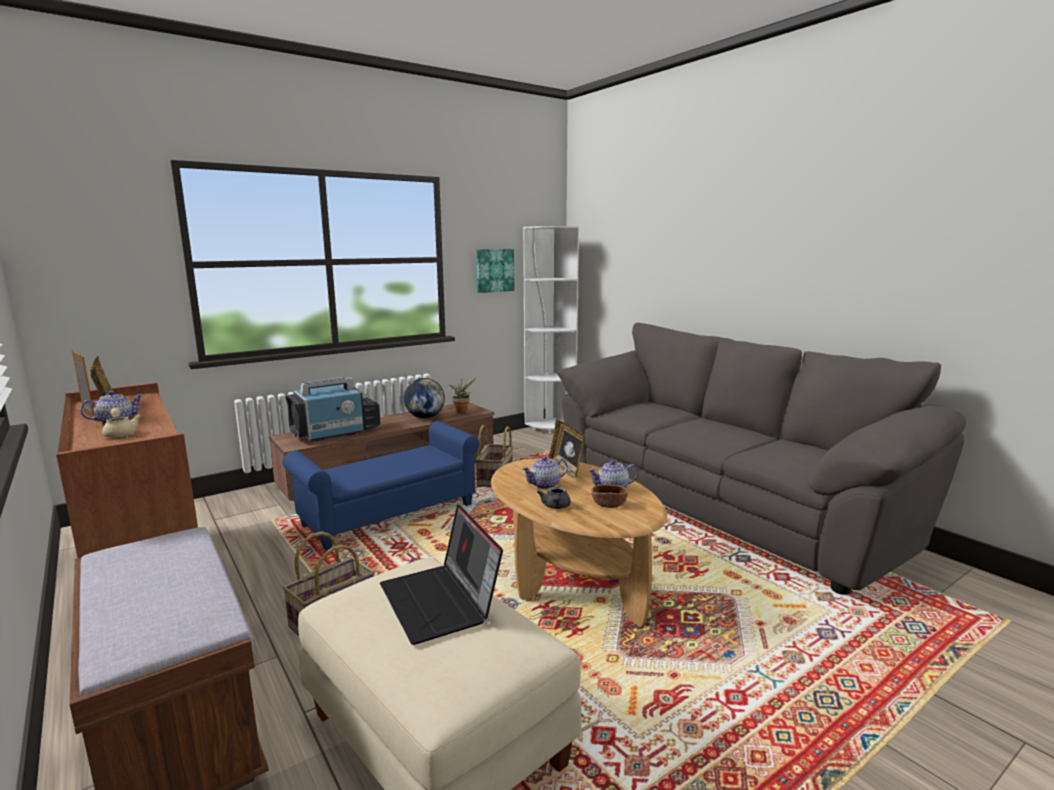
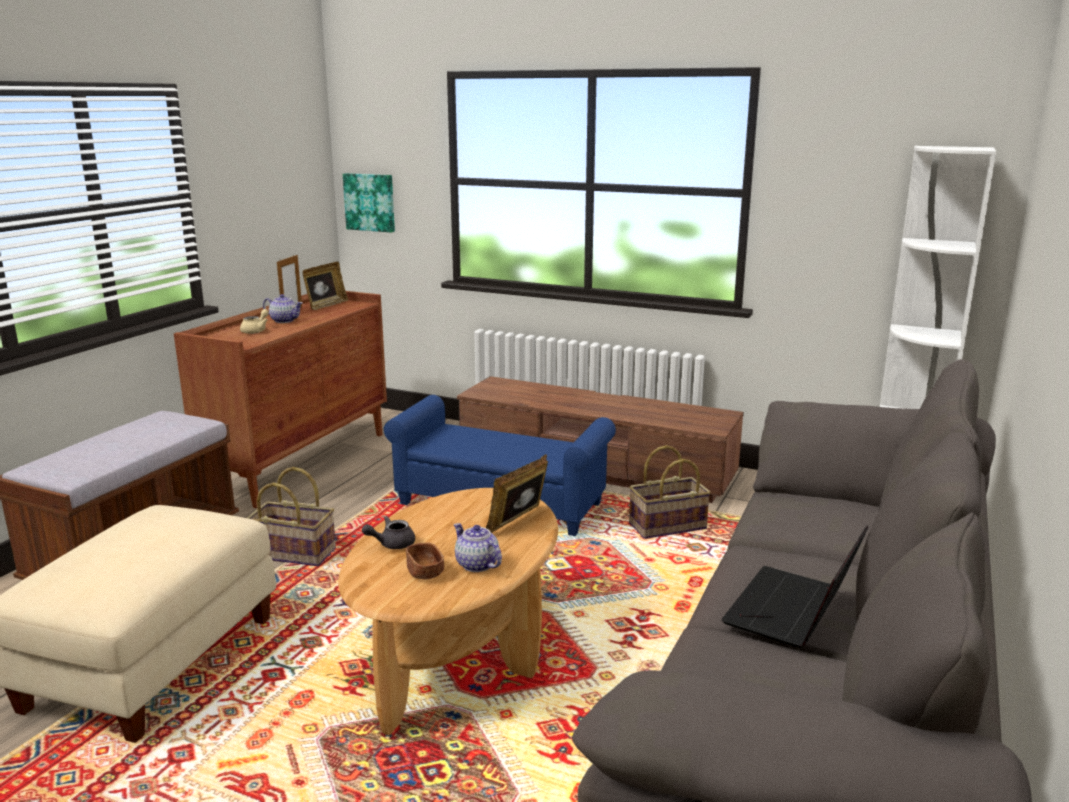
camera: 60 degrees right, 5 degrees up
television [285,377,381,441] -> none
laptop [380,504,503,645] -> laptop moved to [721,526,869,648]
globe [404,378,445,418] -> none
potted plant [449,377,477,413] -> none
picture [477,249,514,293] -> picture moved to [343,173,395,233]
teapot [522,456,568,489] -> none

